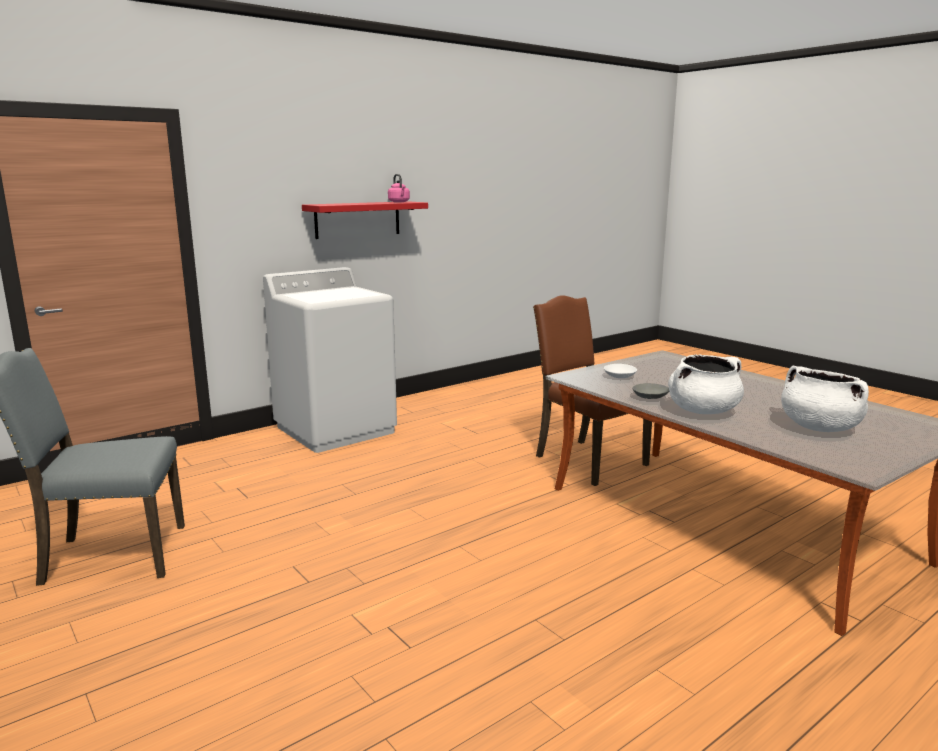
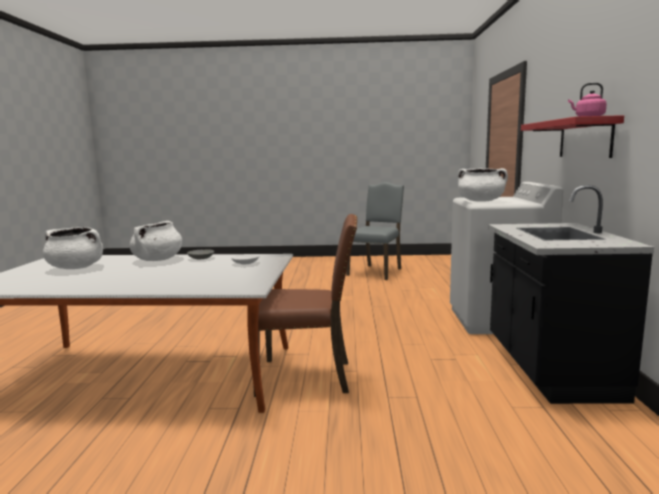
camera: 130 degrees right, 5 degrees down
none -> white cooking pot [457,168,508,202]
none -> black counter [488,185,655,404]

